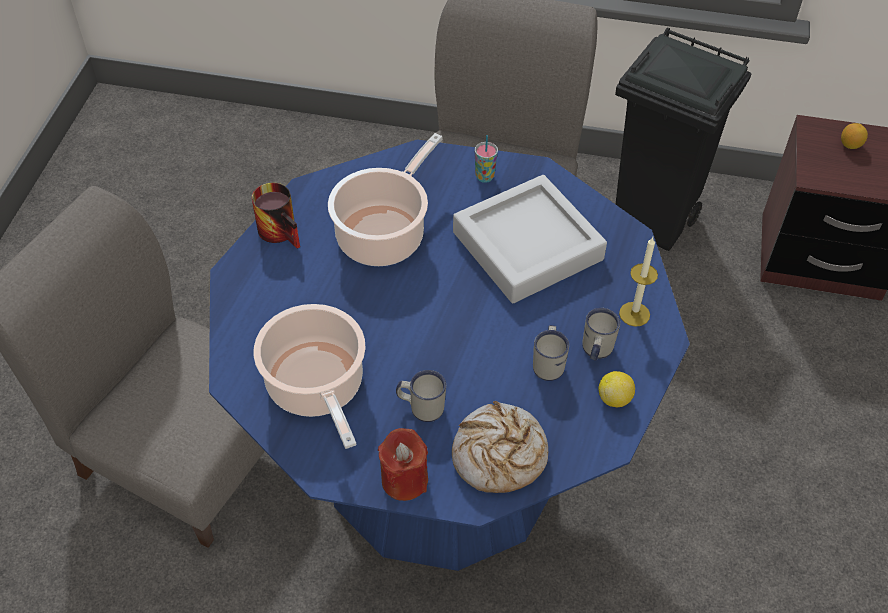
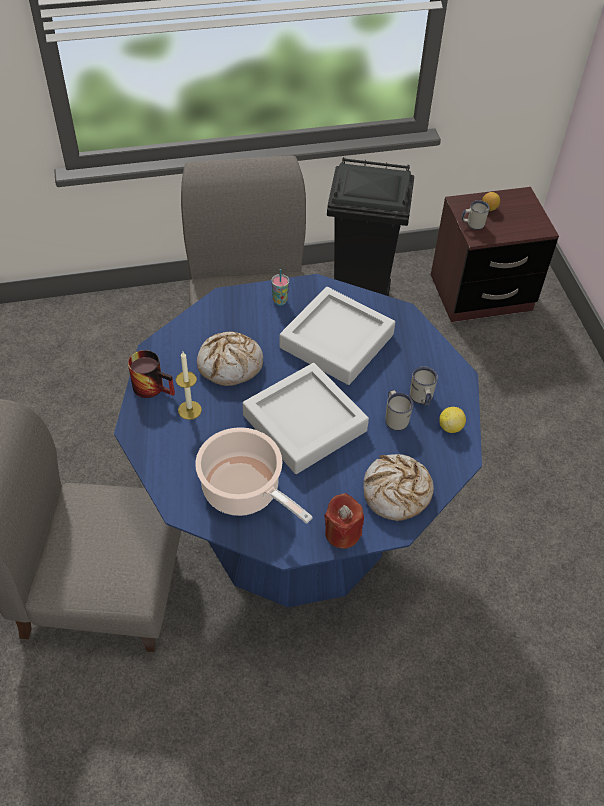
camera: 25 degrees left, 0 degrees up
cooking pot [328,133,443,266] -> bread [197,332,263,386]
white mug [396,370,446,422] -> white mug moved to [461,200,490,230]
candle [619,237,658,327] -> candle moved to [176,352,202,420]
none -> grey tray [243,363,369,474]

